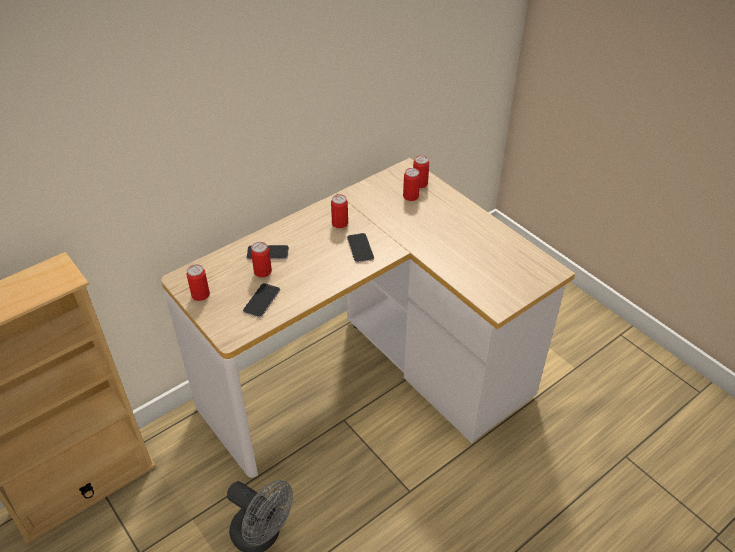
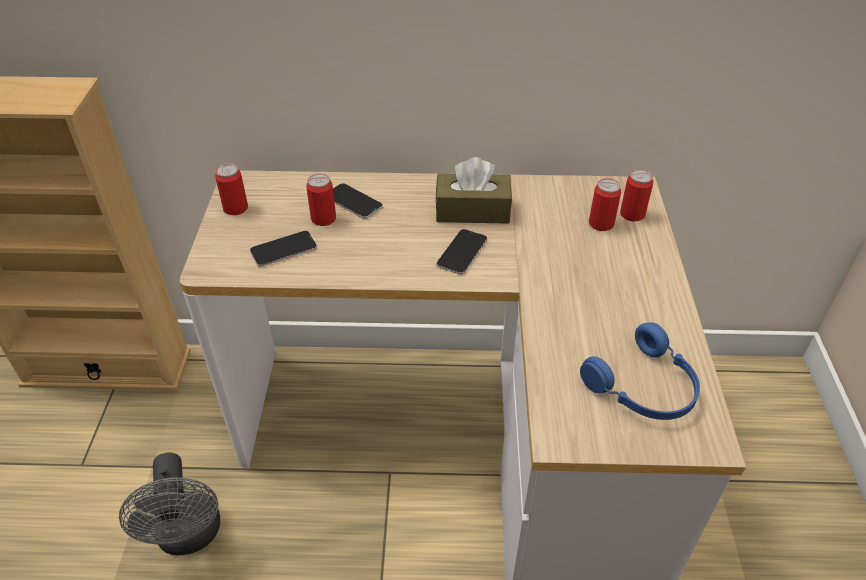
camera: 40 degrees right, 0 degrees up
can [331,194,348,228] -> brown tissue box [435,157,512,224]
none -> blue headphones [580,322,700,420]

